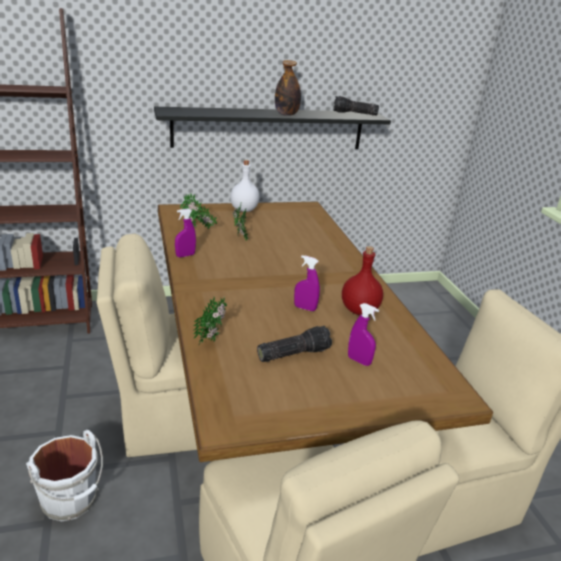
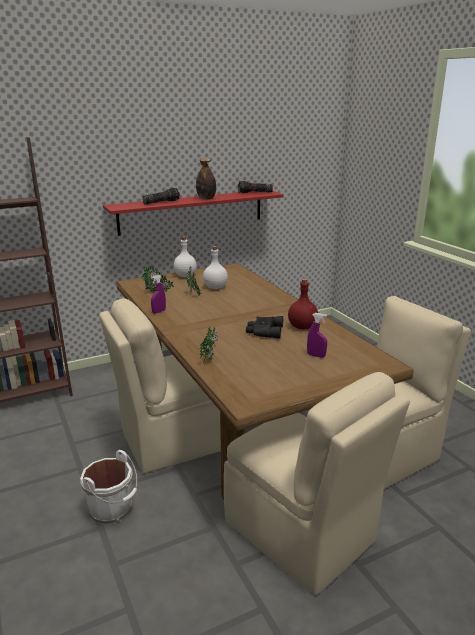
camera: 10 degrees left, 5 degrees down
black shelf [154,107,391,149] -> red shelf [103,191,284,236]
flashlight [257,326,332,362] -> flashlight moved to [142,188,180,205]
purple spray bottle [294,255,320,311] -> black binoculars [246,316,283,338]
none -> white bottle [203,246,228,289]

